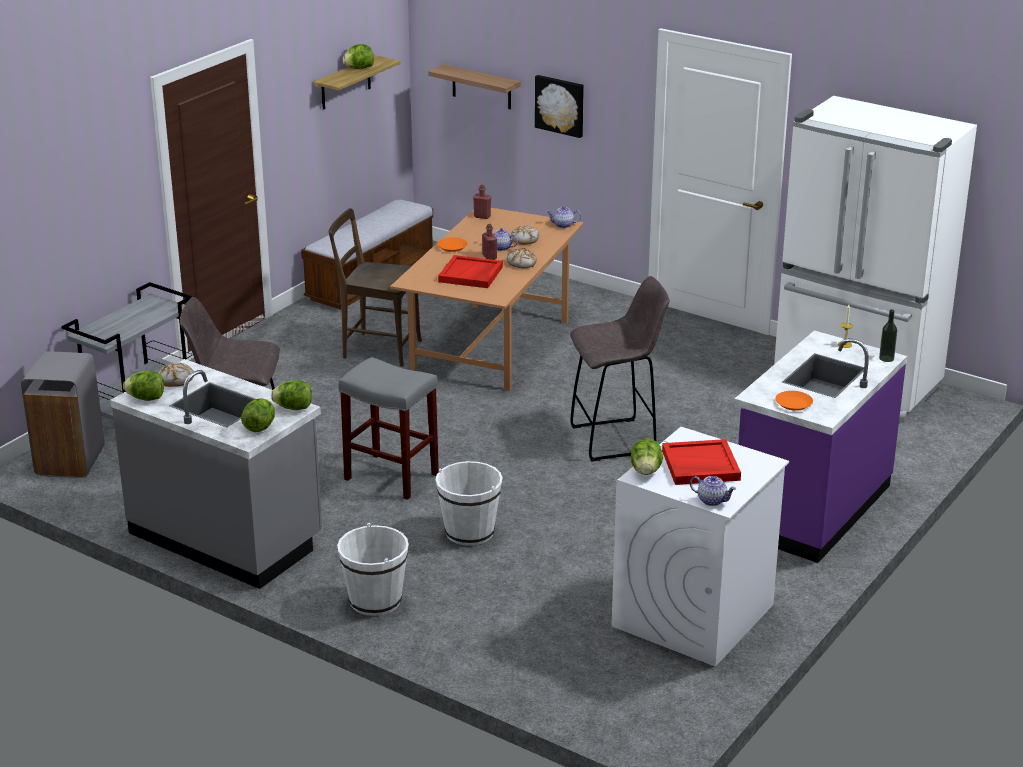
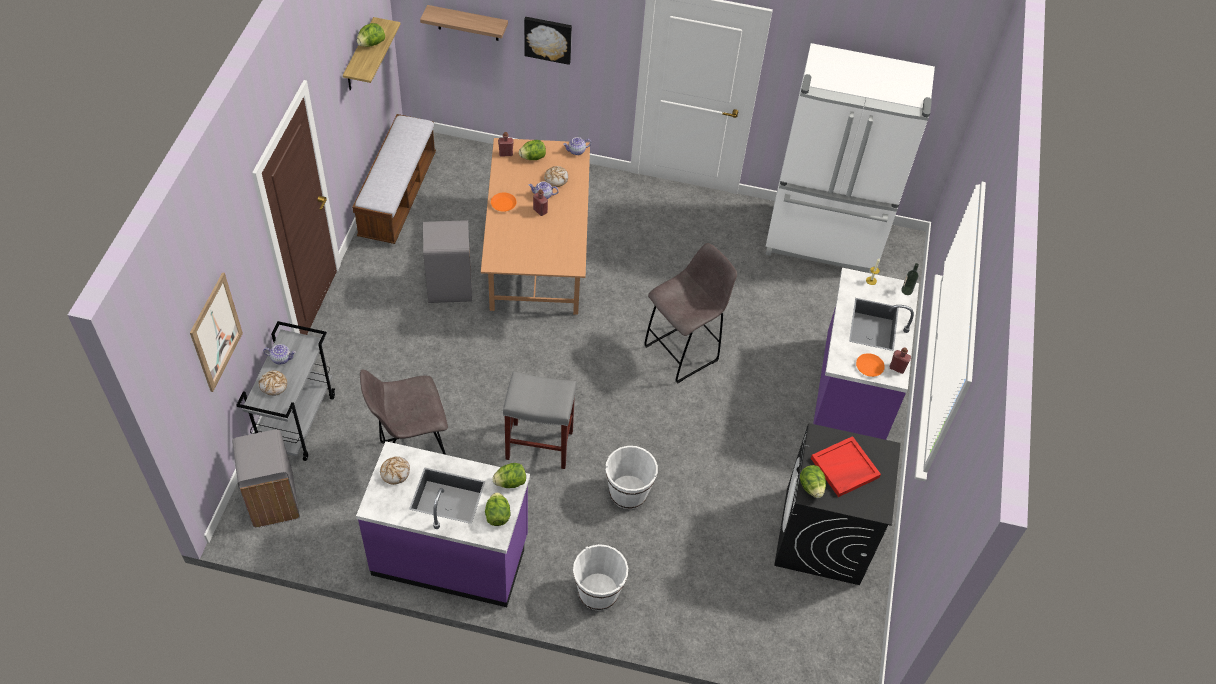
camera: 25 degrees left, 25 degrees up
grey counter [110,359,322,589] -> purple counter [356,441,530,607]
lettuce [123,371,164,401] -> lettuce moved to [519,140,546,160]
brown chair [329,208,422,367] -> grey trash can [423,220,472,303]
red tray [438,255,503,288] -> none
bread [507,248,537,268] -> bread moved to [259,370,287,396]
white washing machine [612,427,789,667] -> black washing machine [774,423,901,585]
teapot [690,476,736,506] -> teapot moved to [263,344,296,365]
none -> picture [190,272,243,392]
none -> red bottle [889,347,911,374]

